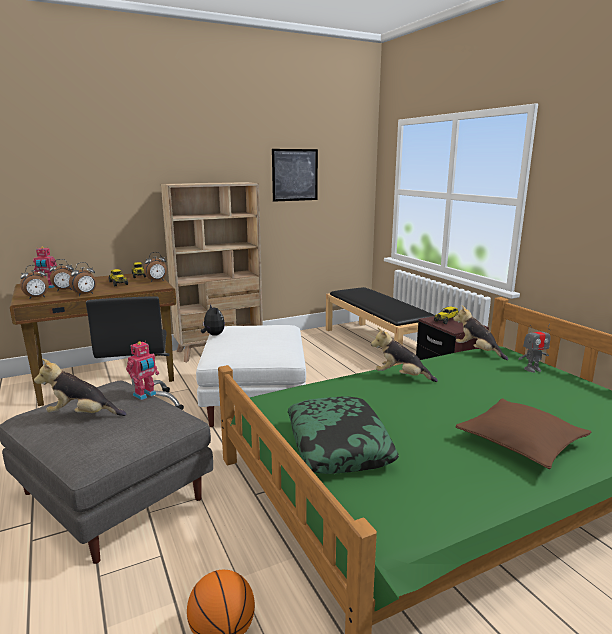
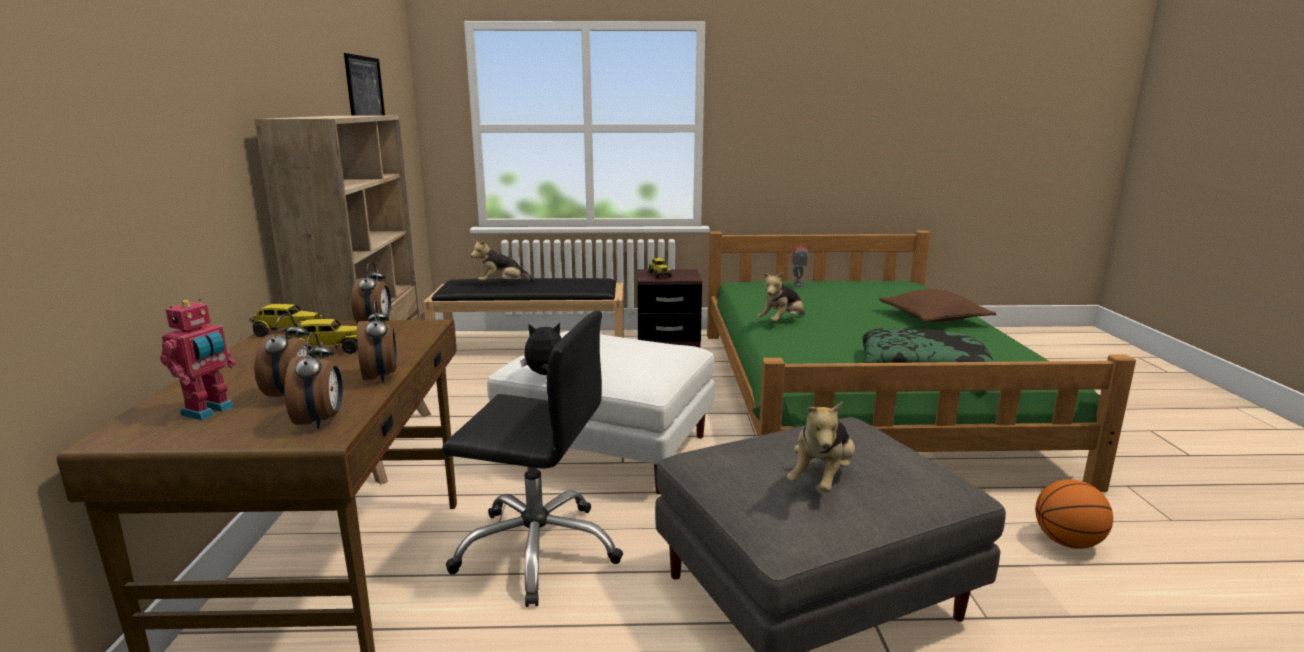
camera: 65 degrees left, 0 degrees up
toy robot [126,341,159,400] -> none
plush toy [453,305,508,360] -> plush toy moved to [471,240,535,282]

